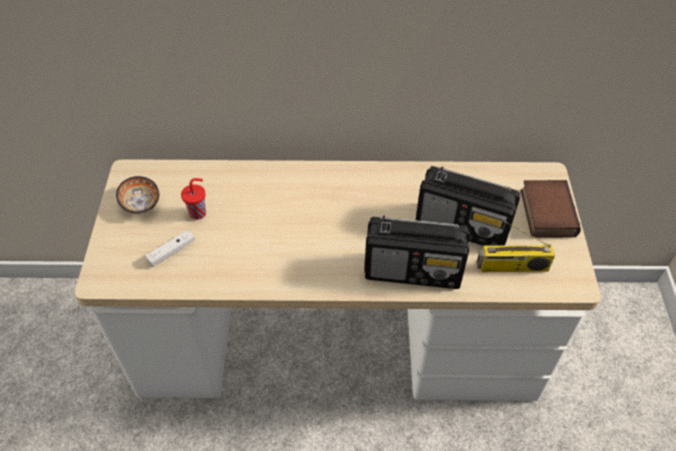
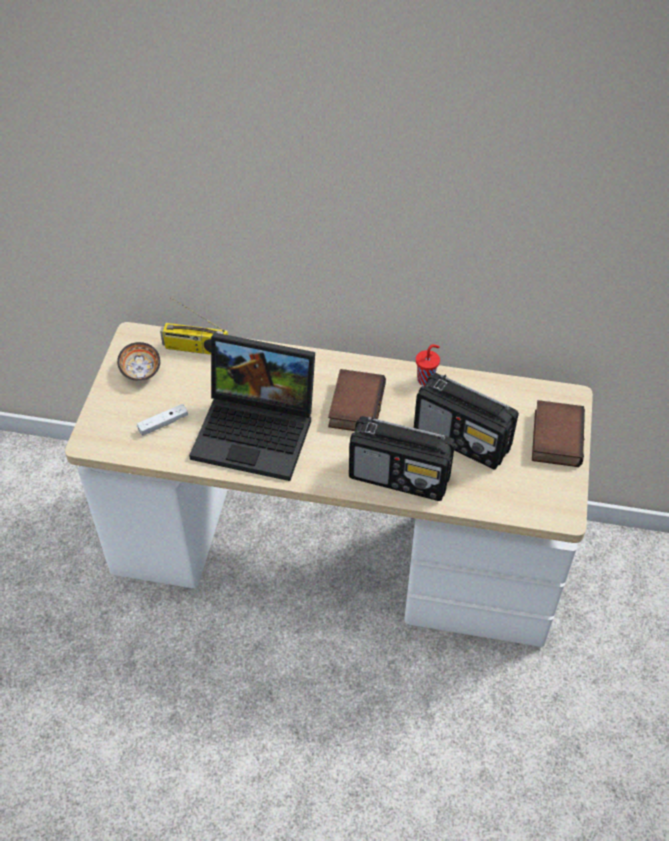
camera: 10 degrees right, 0 degrees up
red cup [181,178,206,220] -> red cup moved to [416,344,440,386]
radio [477,220,555,272] -> radio moved to [160,297,228,355]
none -> laptop [189,333,315,481]
none -> book [328,369,386,431]

